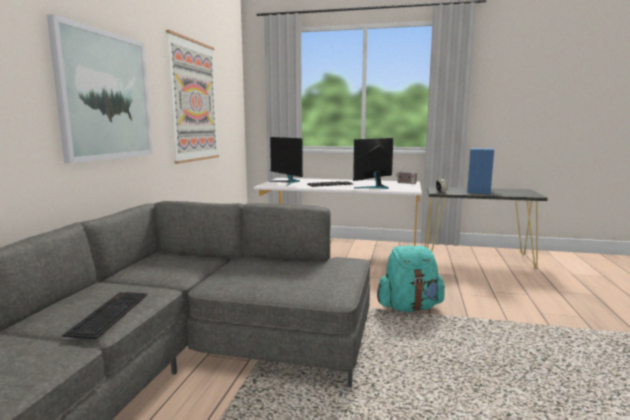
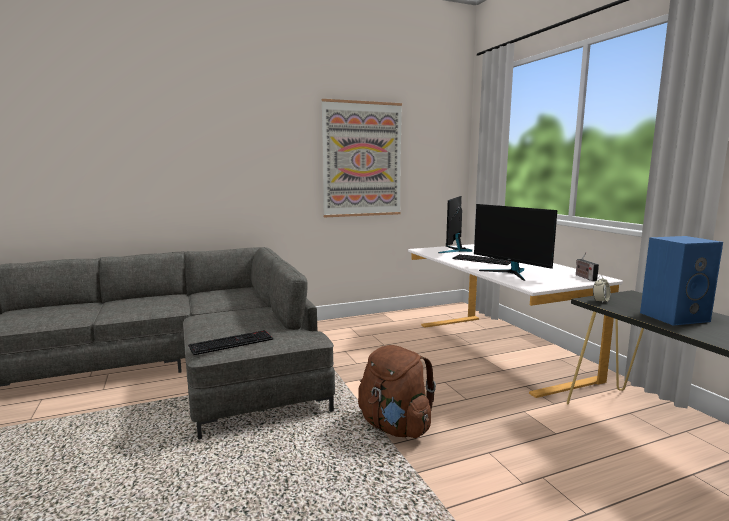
camera: 55 degrees right, 0 degrees up
picture [47,14,153,164] -> none
keyboard [62,292,147,339] -> keyboard moved to [188,330,273,355]
monitor [353,138,393,189] -> monitor turned 135 degrees counterclockwise [474,204,557,281]
turquoise backpack [377,246,445,312] -> brown backpack [358,345,436,438]

